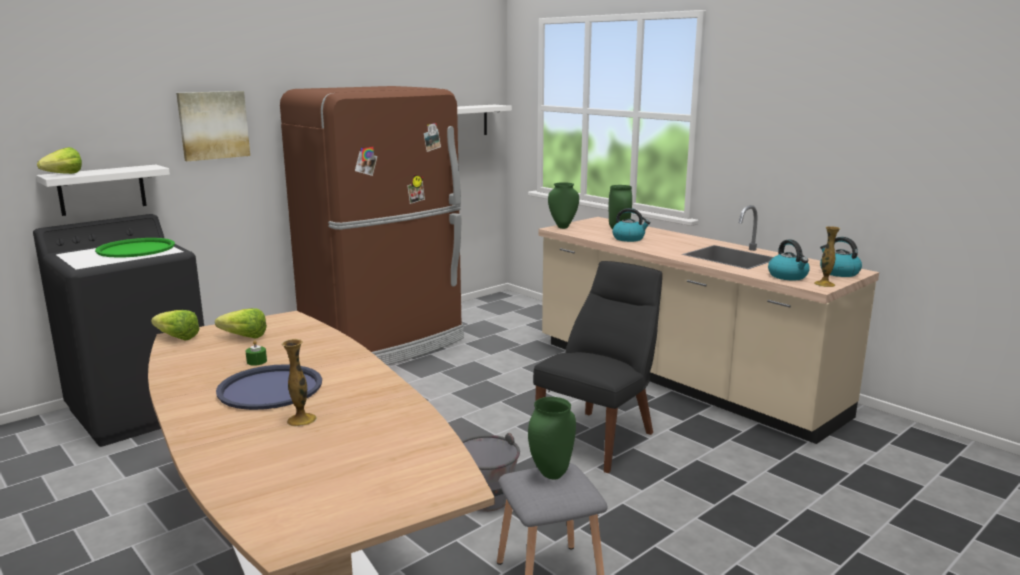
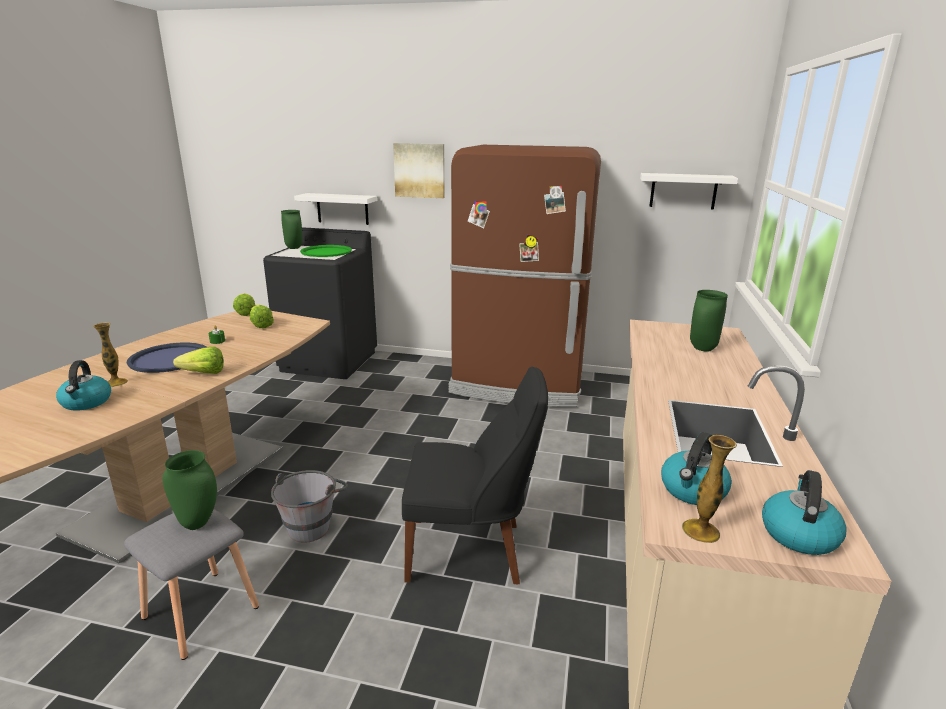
camera: 55 degrees right, 5 degrees up
lettuce [37,147,82,174] -> lettuce moved to [173,347,224,374]
green vase [548,182,579,229] -> green vase moved to [281,210,303,249]
kettle [612,208,650,242] -> kettle moved to [56,360,111,411]

